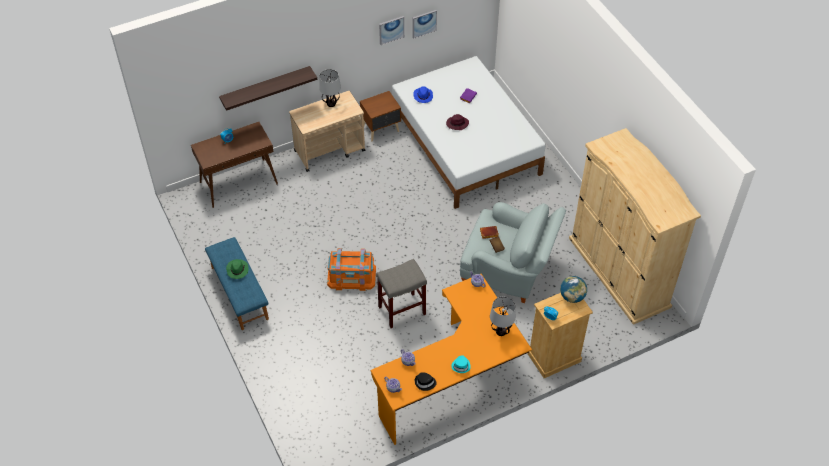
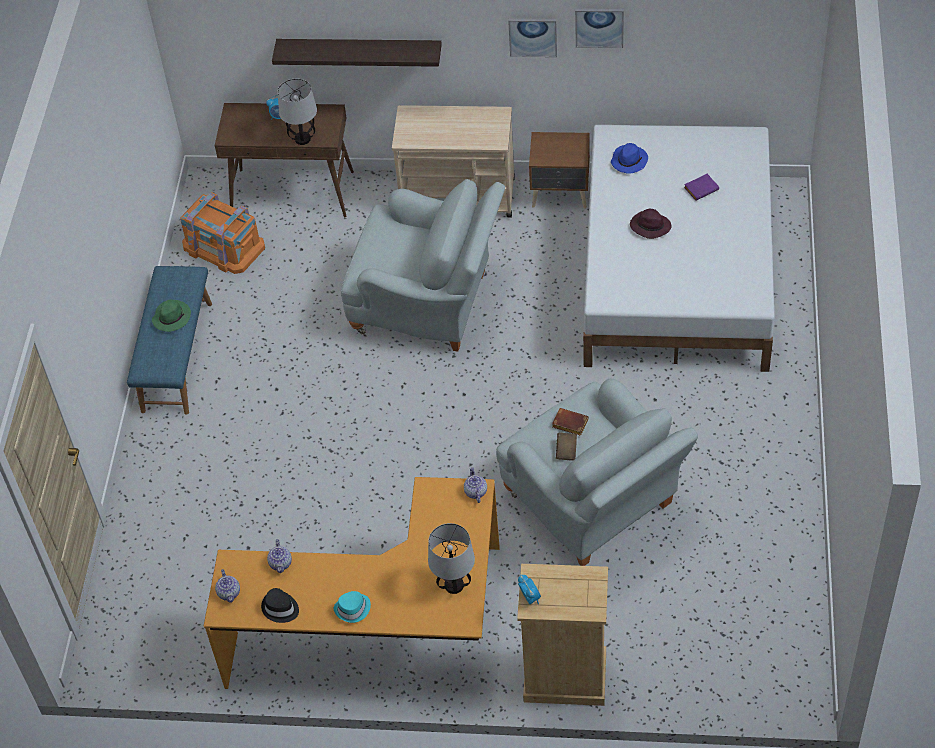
camera: 35 degrees right, 0 degrees up
table lamp [319,69,341,107] -> table lamp moved to [278,79,317,145]
orange storage box [327,248,376,291] -> orange storage box moved to [180,192,265,274]
grey stool [376,259,427,328] -> none
picture [412,10,437,39] -> picture moved to [508,19,557,57]
globe [560,276,587,303] -> none
beige wardrobe [569,128,701,325] -> none
none -> grey armchair [341,179,505,352]

